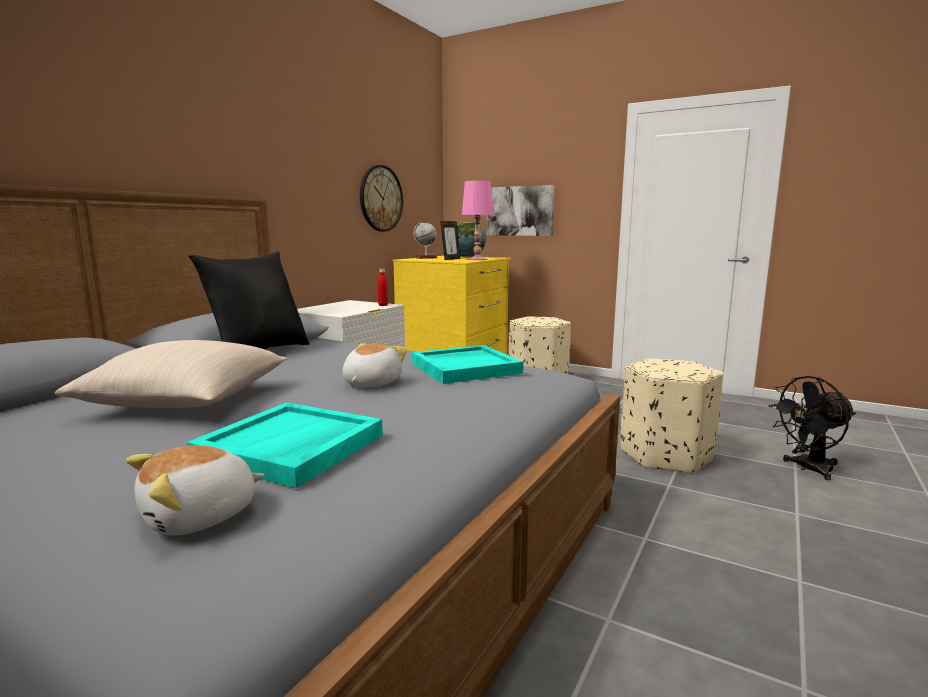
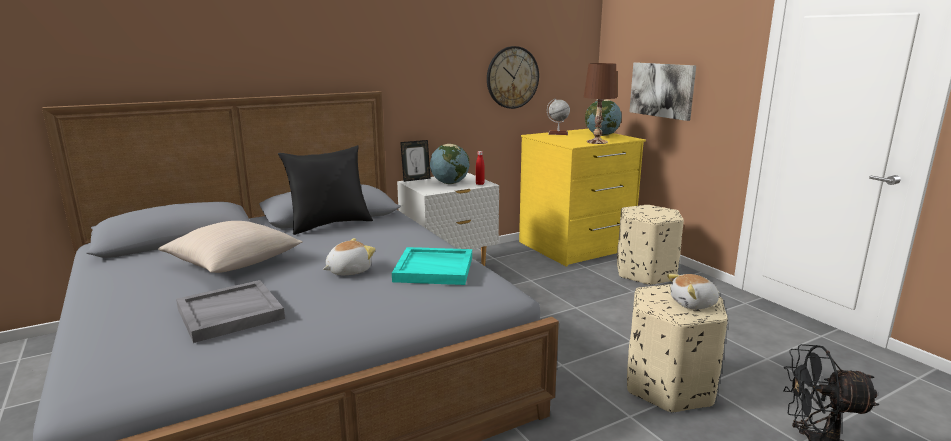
camera: 30 degrees right, 5 degrees up
plush toy [126,445,265,536] -> plush toy moved to [667,274,720,309]
turquoise tray [187,402,383,488] -> grey tray [176,280,285,343]
picture frame [440,221,460,260] -> picture frame moved to [400,140,431,182]
pink table lamp [462,180,494,260] -> brown table lamp [584,63,617,144]
none -> globe [430,144,469,184]

